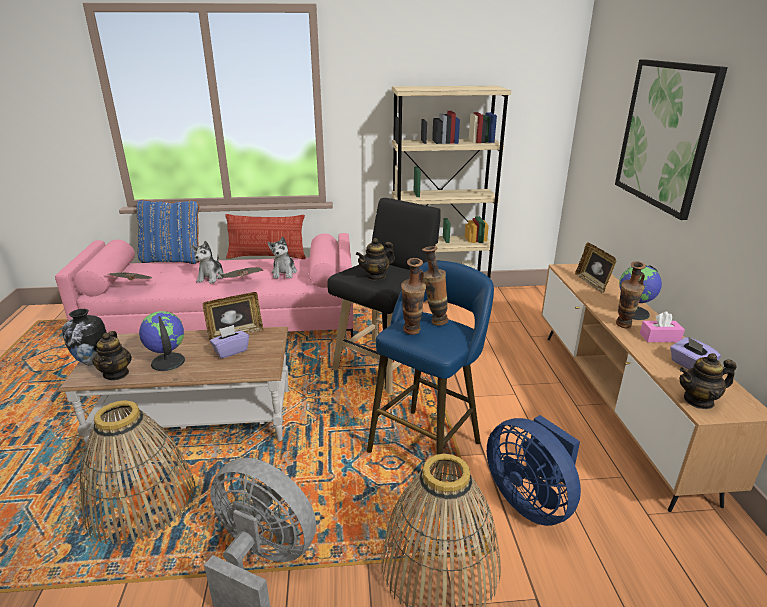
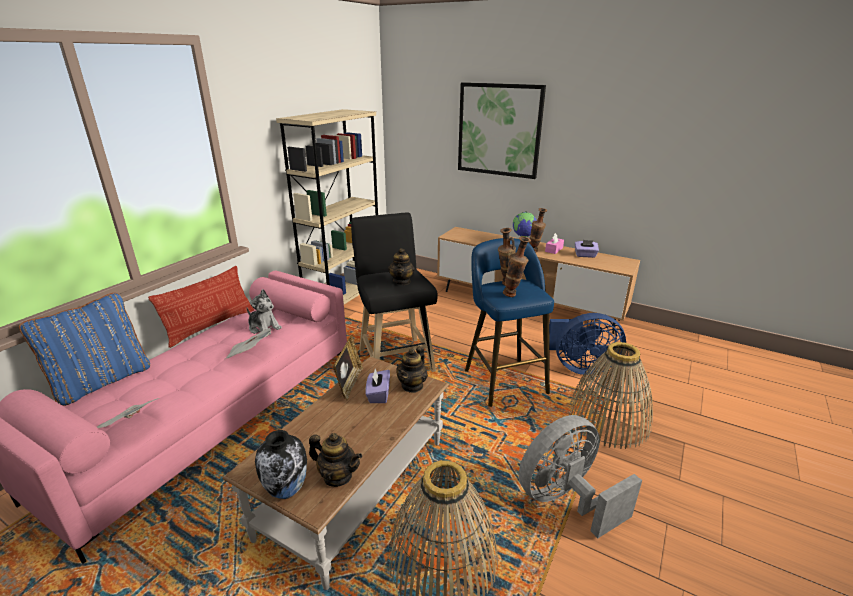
camera: 55 degrees left, 0 degrees up
globe [139,311,185,371] -> none
plush toy [191,241,224,284] -> none
picture frame [575,242,616,294] -> none
teapot [679,353,736,409] -> teapot moved to [397,346,428,393]

